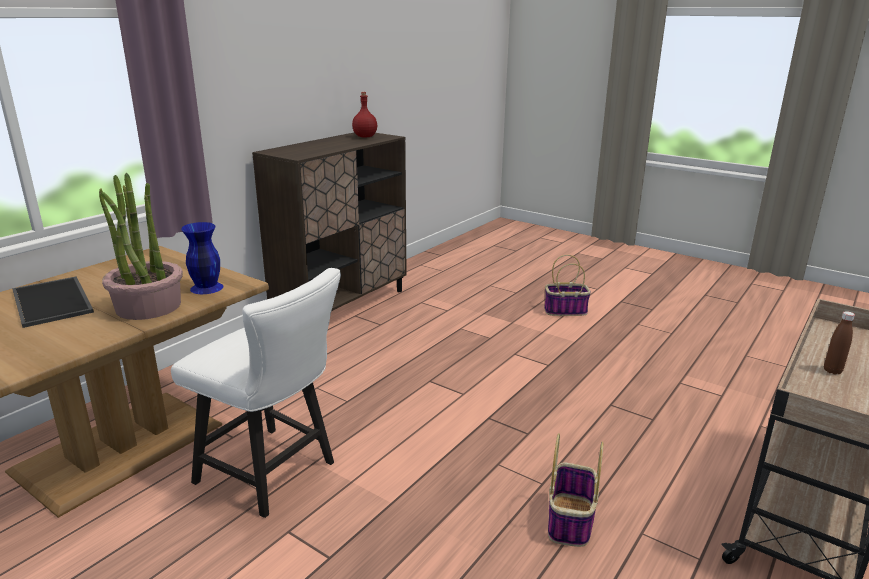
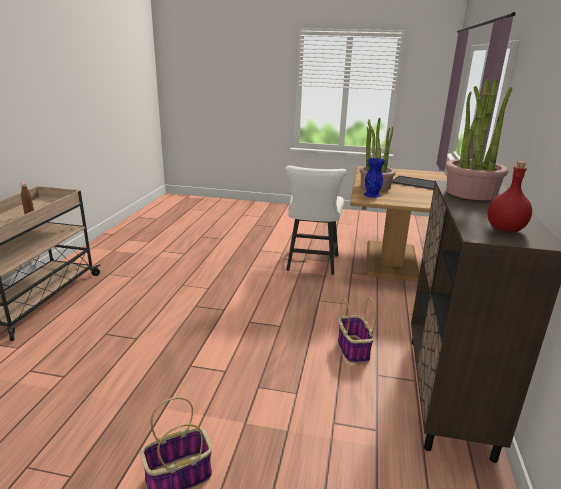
camera: 155 degrees right, 0 degrees up
white chair [171,268,341,518] -> white chair turned 90 degrees counterclockwise [285,165,347,275]
basket [548,433,603,547] -> basket moved to [338,297,377,363]
none -> potted plant [445,78,512,200]

